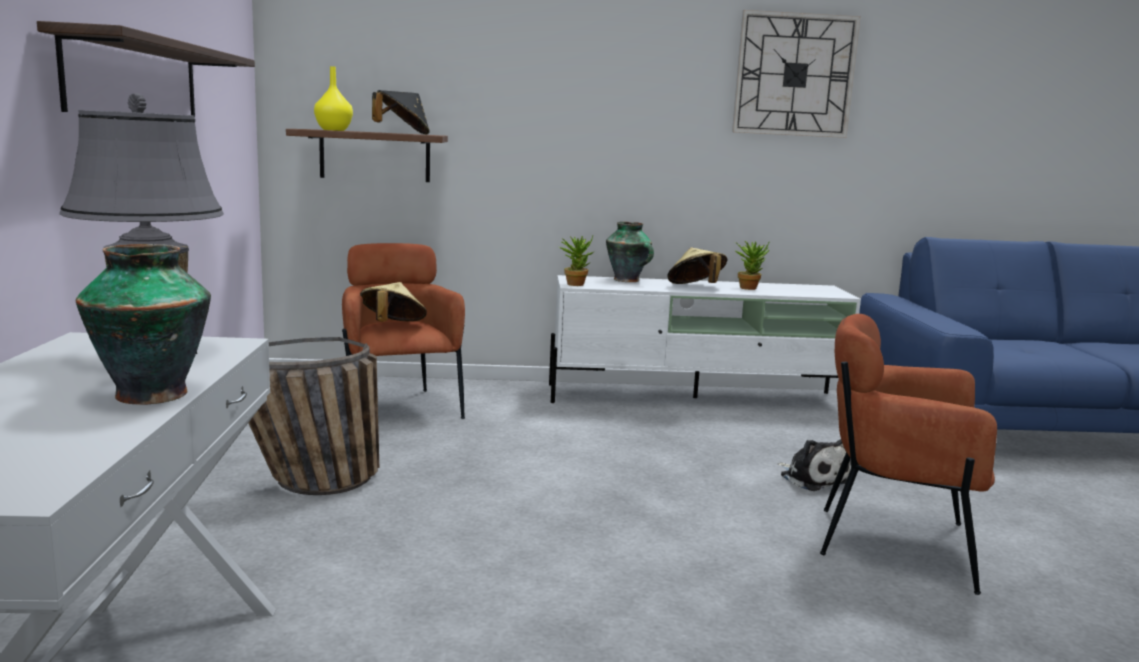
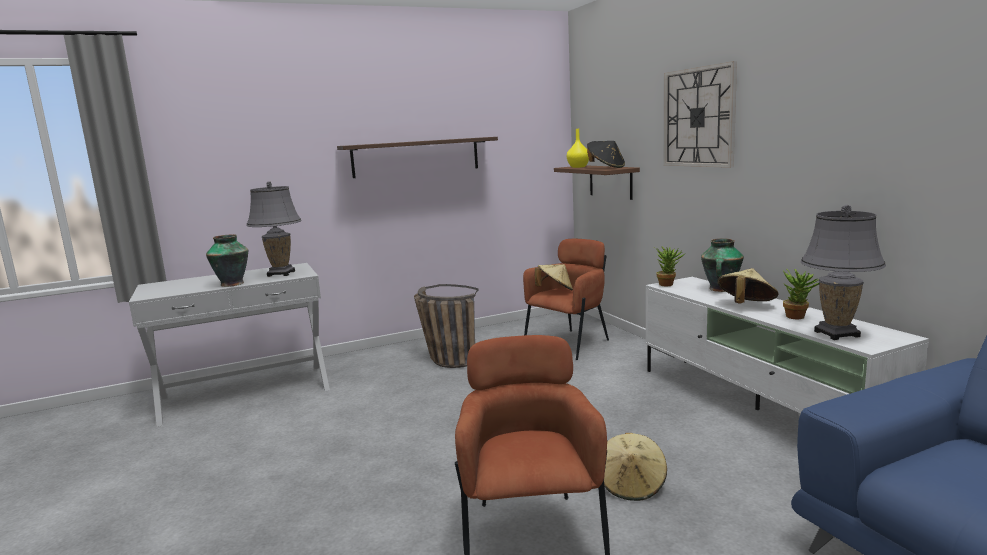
camera: 70 degrees right, 0 degrees up
wall clock [732,10,861,138] -> wall clock moved to [664,61,737,168]
plush toy [777,439,850,491] -> beige hat [604,433,667,501]
none -> grey table lamp [801,205,886,340]

